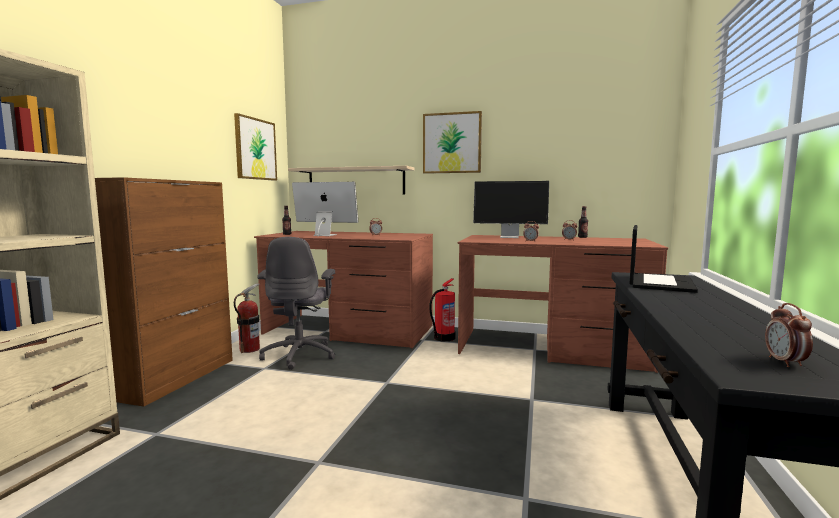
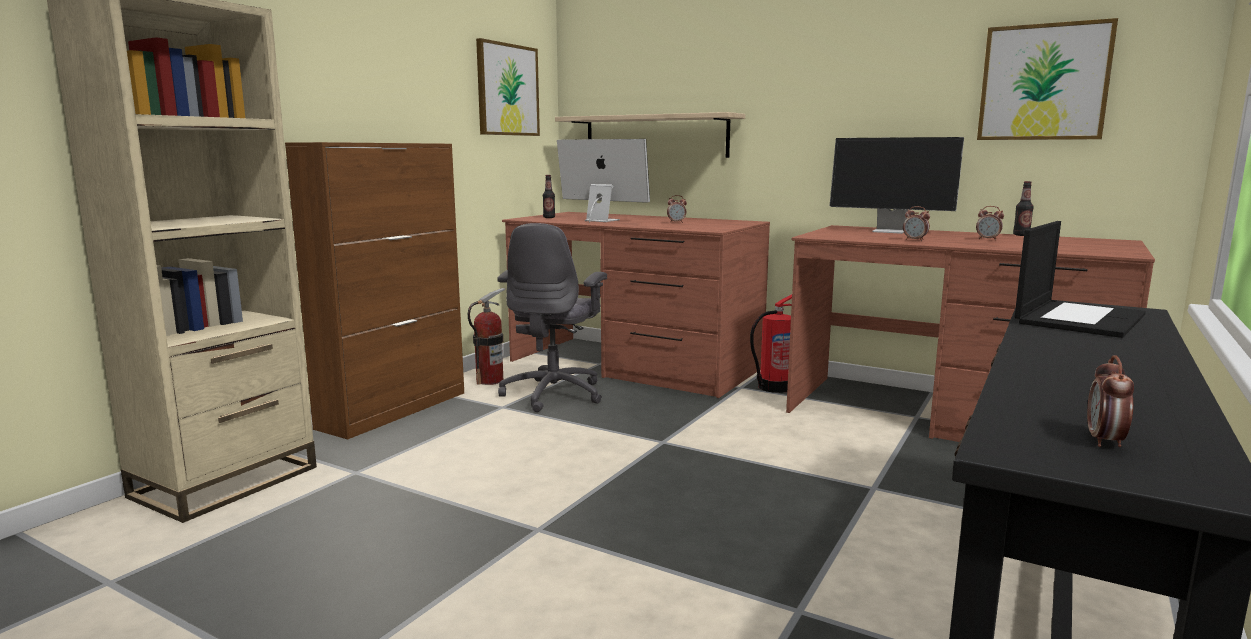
camera: 15 degrees right, 5 degrees up
picture [423,111,482,174] -> picture moved to [977,18,1118,140]

